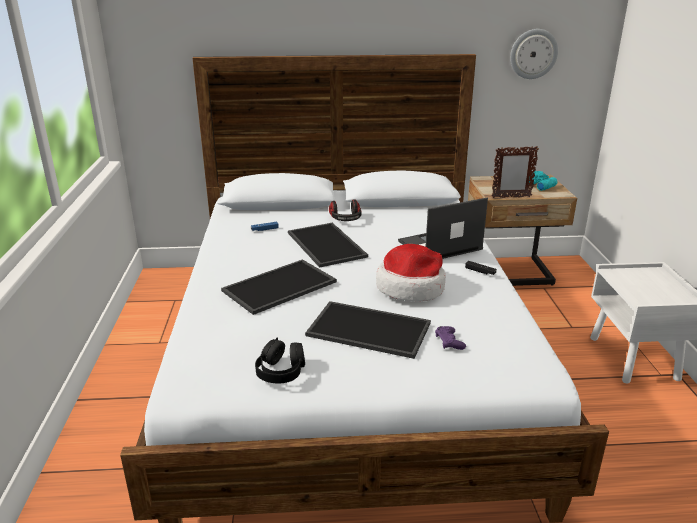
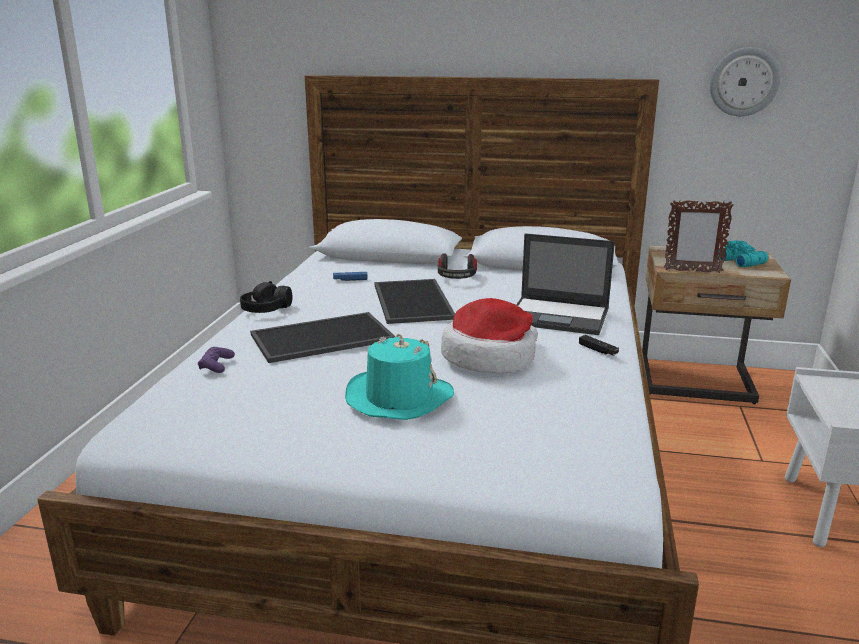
camera: 15 degrees right, 5 degrees down
black headphones [255,338,305,384] -> black headphones moved to [240,281,293,313]
tray [305,301,431,359] -> turquoise hat [345,334,454,420]
laptop [398,197,488,259] -> laptop turned 150 degrees counterclockwise [516,233,615,335]
purple game controller [435,326,466,350] -> purple game controller moved to [198,347,235,373]

